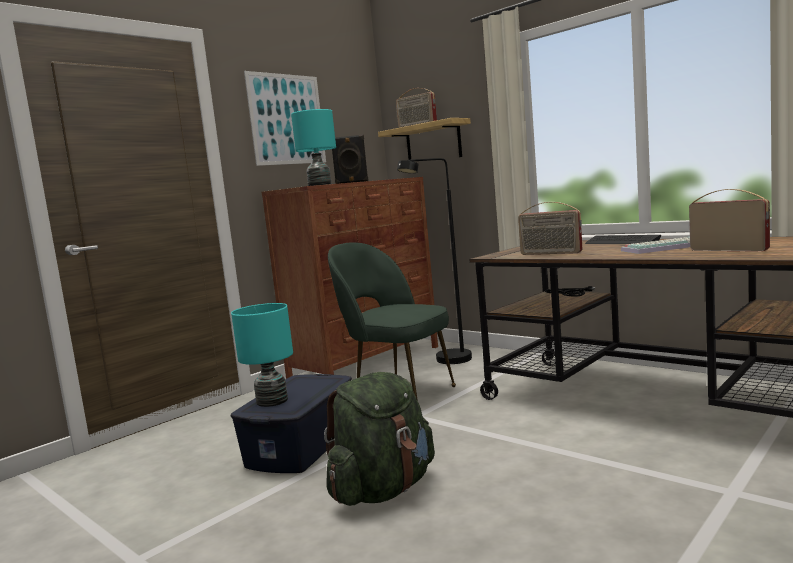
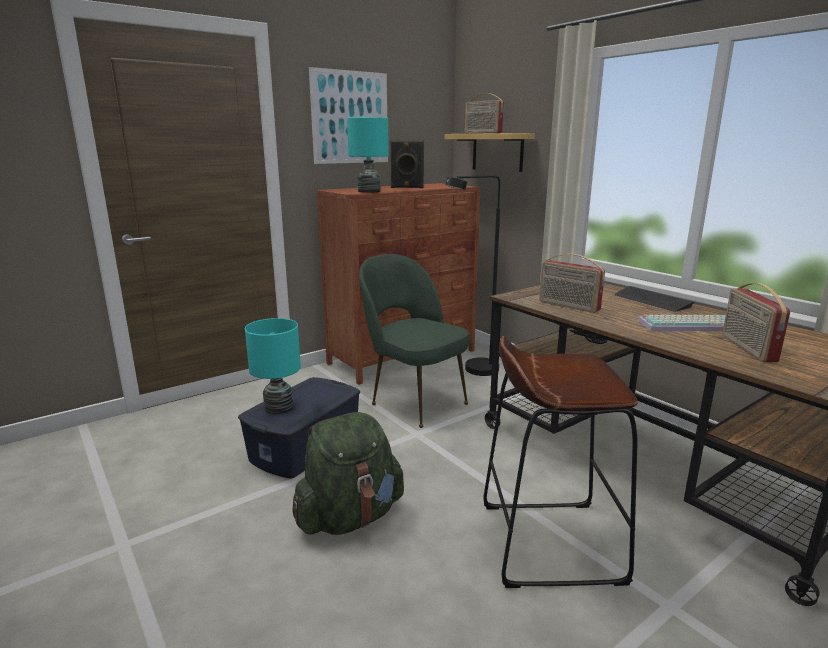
camera: 10 degrees right, 10 degrees up
radio [689,189,770,252] -> radio turned 150 degrees counterclockwise [722,283,790,362]
none -> brown stool [483,336,638,588]

